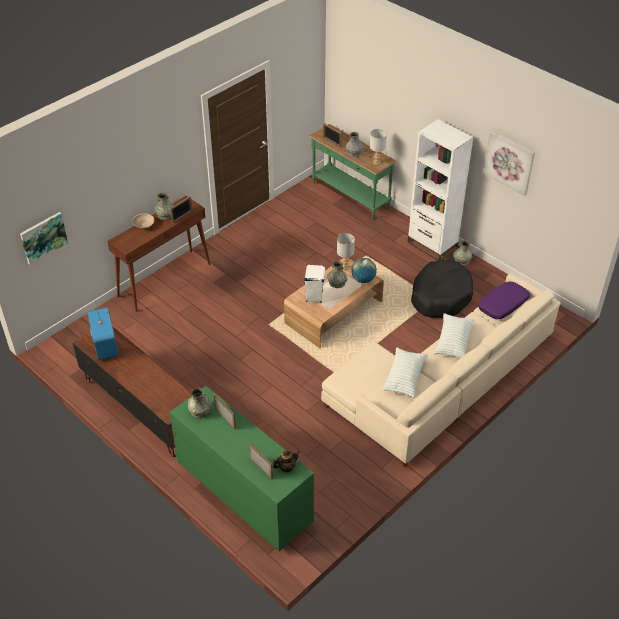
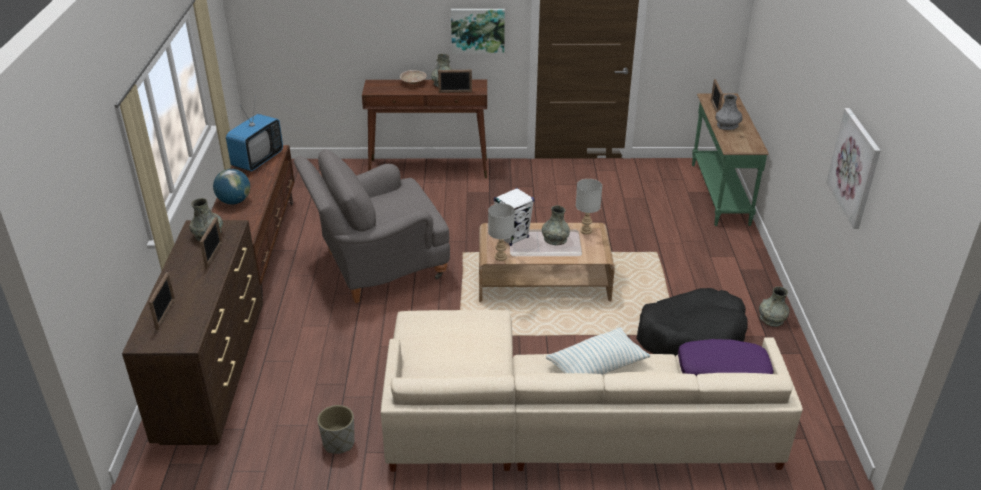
camera: 45 degrees right, 10 degrees down
picture [20,212,68,265] -> picture moved to [451,9,505,54]
green dresser [169,386,314,551] -> brown dresser [122,220,263,445]
teapot [273,450,300,472] -> none
globe [351,258,377,283] -> globe moved to [213,169,250,205]
grey table lamp [370,129,387,165] -> grey table lamp moved to [488,203,515,261]
pillow [382,348,428,398] -> none
white bookcase [408,119,474,260] -> none
none -> grey armchair [294,149,450,303]
none -> grey planter [318,405,355,454]

